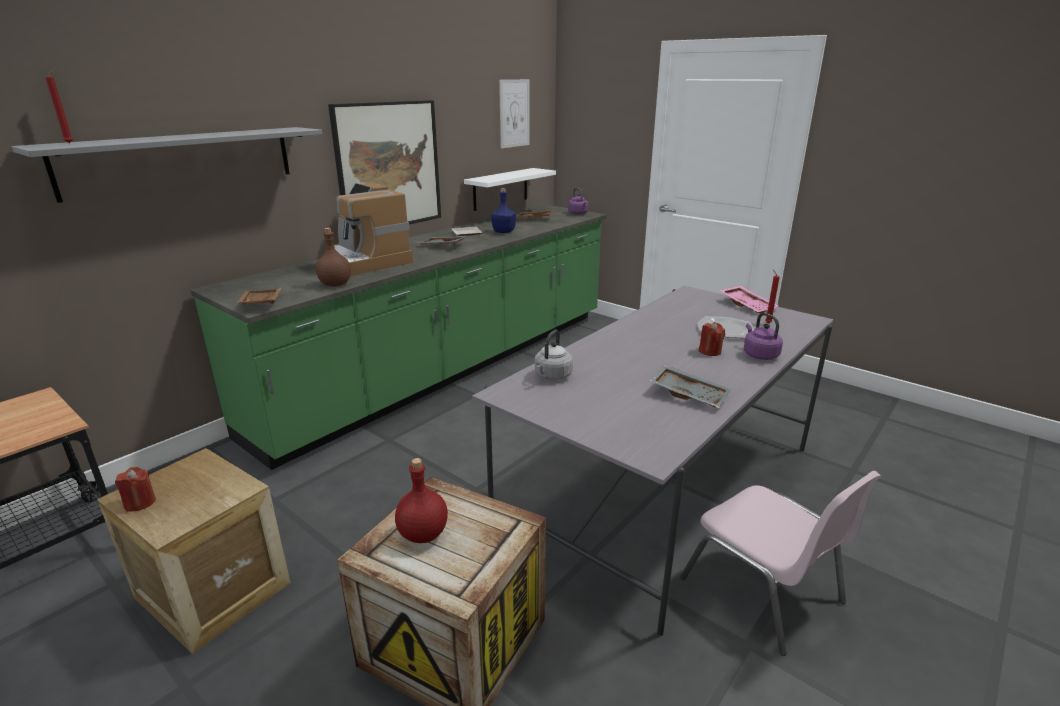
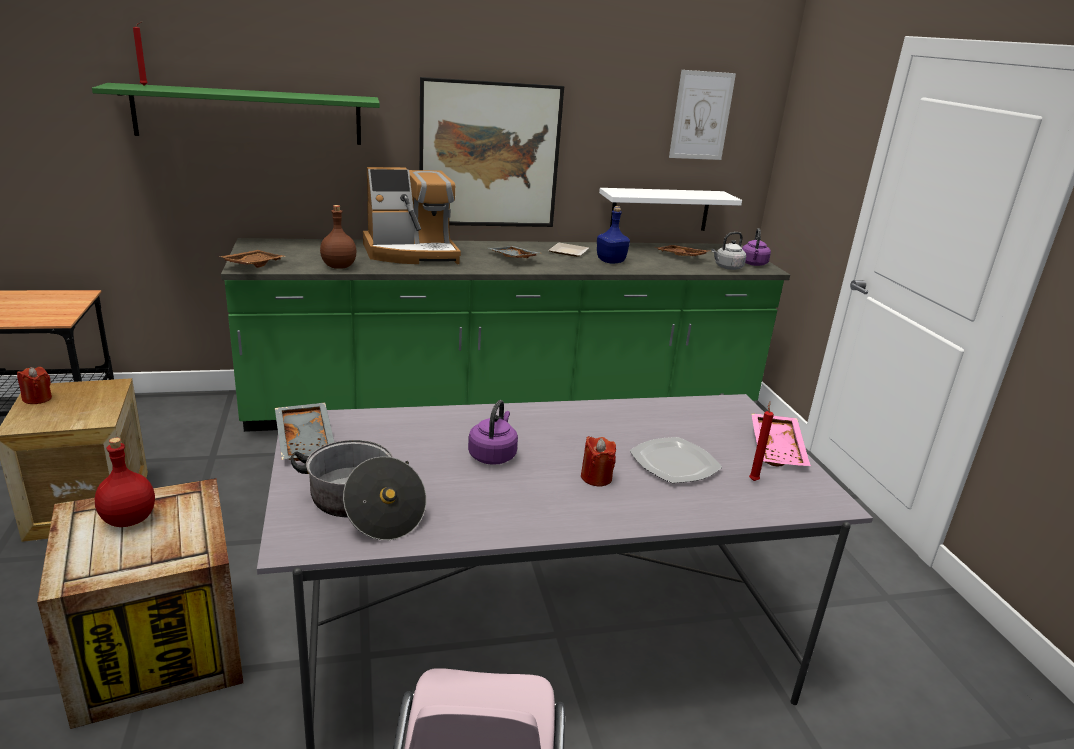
camera: 35 degrees right, 0 degrees up
grey shelf [12,127,322,203] -> green shelf [92,83,380,145]
coffee machine [334,183,413,276] -> coffee machine turned 105 degrees counterclockwise [363,167,461,264]
grey kettle [535,330,573,380] -> grey kettle moved to [712,232,746,270]
grey tray [650,365,731,408] -> grey tray moved to [275,403,334,461]
purple kettle [744,313,783,360] -> purple kettle moved to [468,400,518,465]
none -> cooking pot [290,440,426,540]

